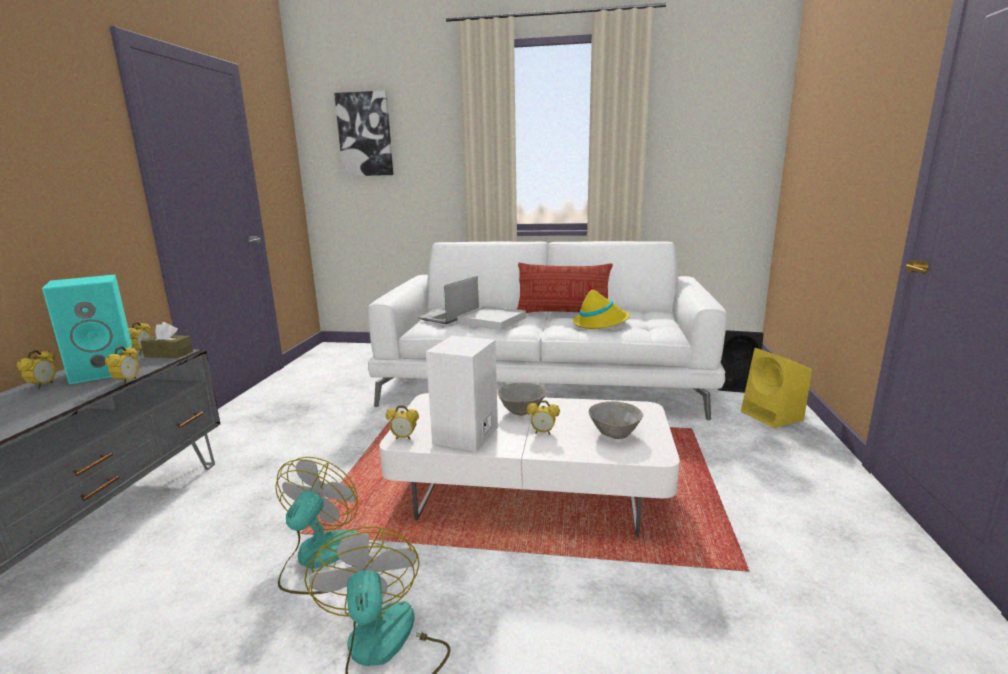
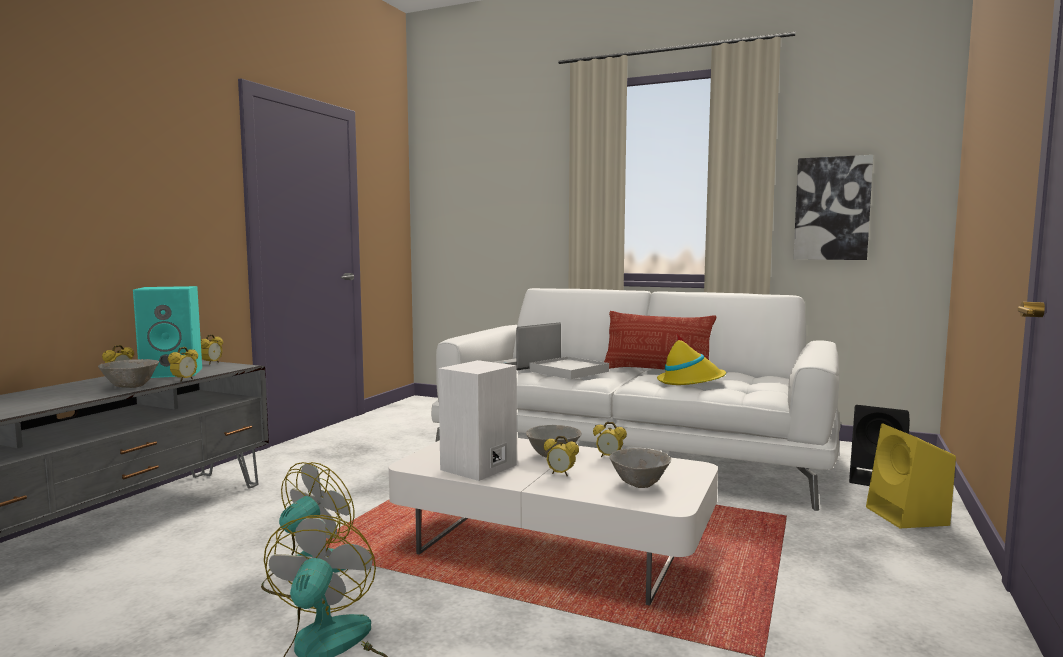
camera: 15 degrees right, 10 degrees down
brown tissue box [141,322,193,358] -> none
picture [334,90,393,176] -> picture moved to [793,155,873,260]
alarm clock [386,406,419,440] -> alarm clock moved to [593,422,627,457]
none -> grey bowl [98,359,159,388]

